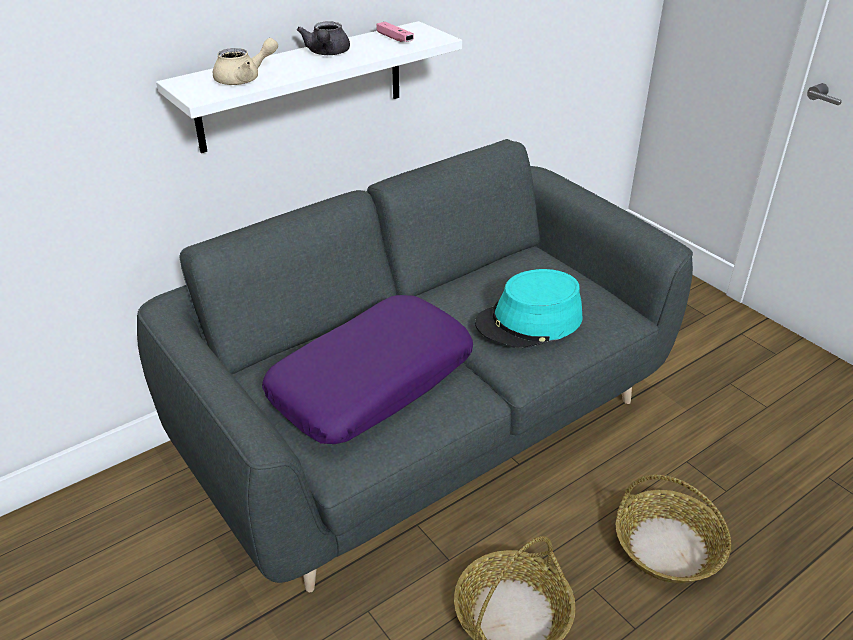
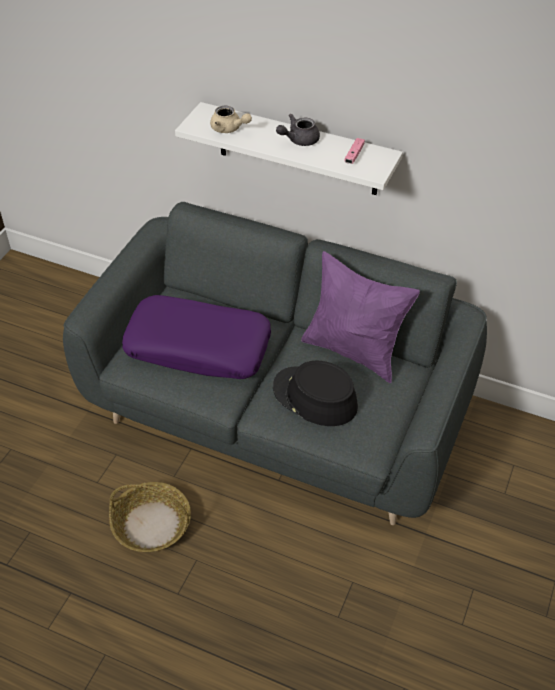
camera: 60 degrees right, 10 degrees up
turquoise hat [475,269,583,348] -> black hat [273,361,358,426]
basket [616,475,731,583] -> none
none -> purple pillow [301,251,420,383]

